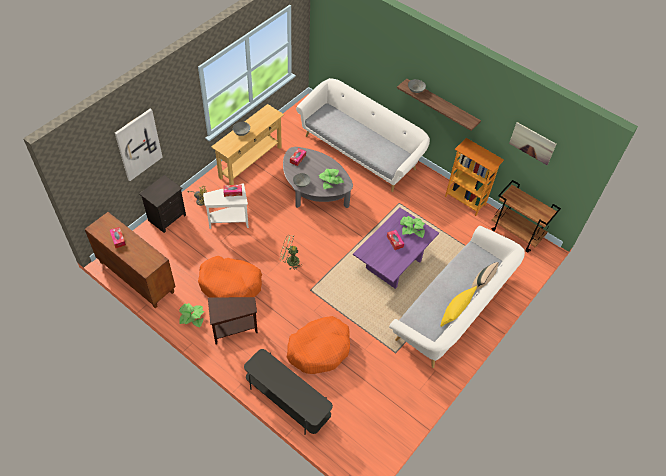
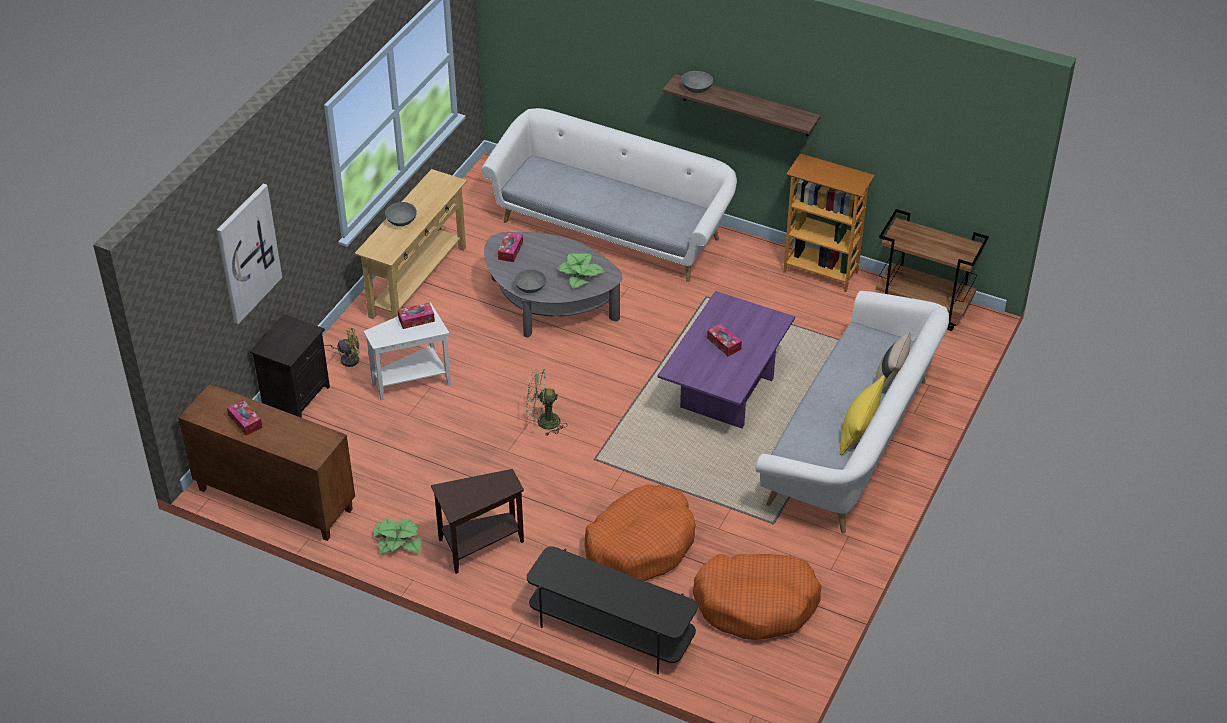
camera: 10 degrees left, 10 degrees down
orange dog bed [198,256,262,298] -> orange dog bed moved to [693,554,822,640]
potted plant [400,216,425,238] -> none
picture [509,122,556,165] -> none

